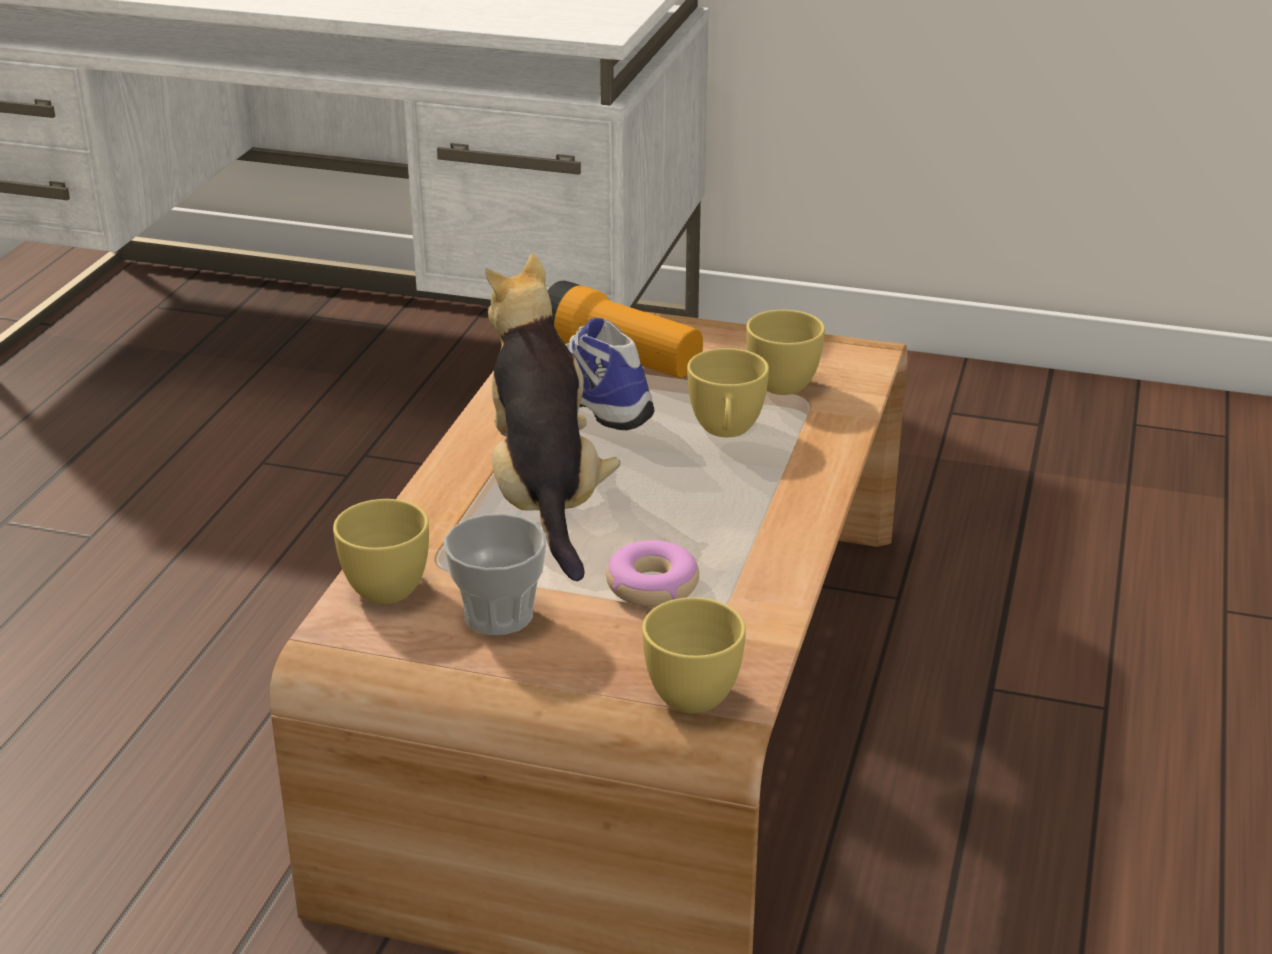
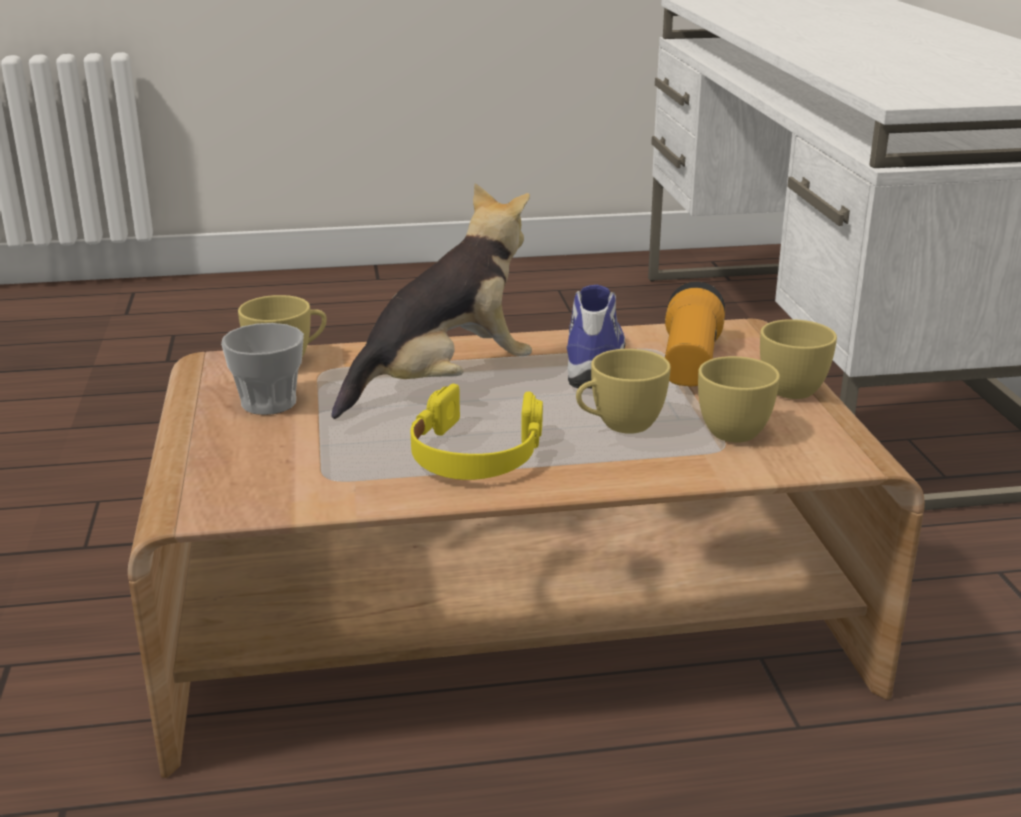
camera: 65 degrees right, 5 degrees down
donut [606,540,699,607] -> none
yellow cup [642,597,746,713] -> yellow cup moved to [760,319,837,399]
none -> yellow headphones [410,384,543,480]

